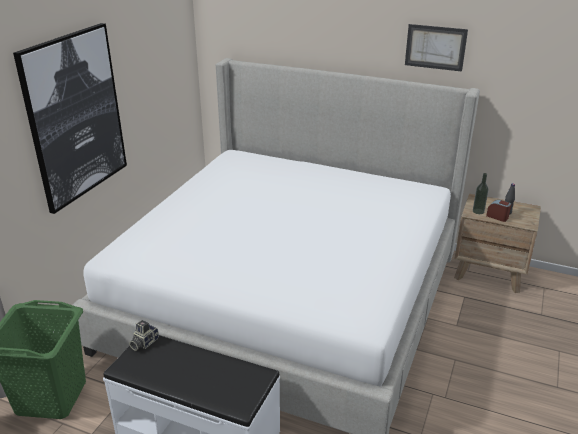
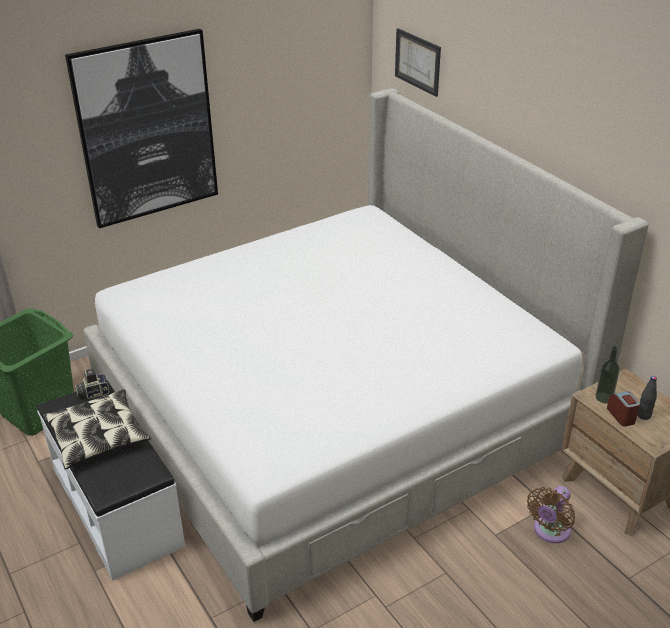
camera: 35 degrees right, 5 degrees up
picture [405,24,468,72] -> picture moved to [395,28,441,97]
none -> pillow [43,389,151,469]
none -> brown fan [527,486,575,543]

